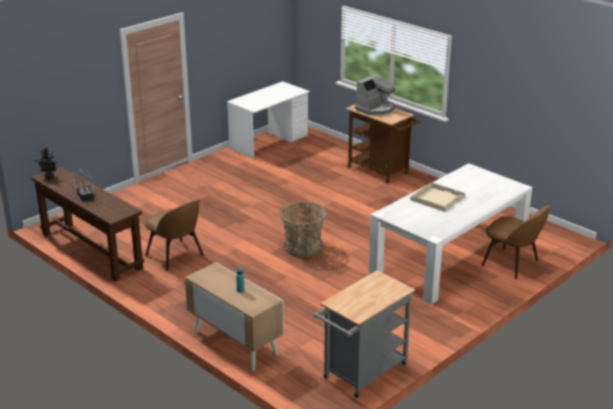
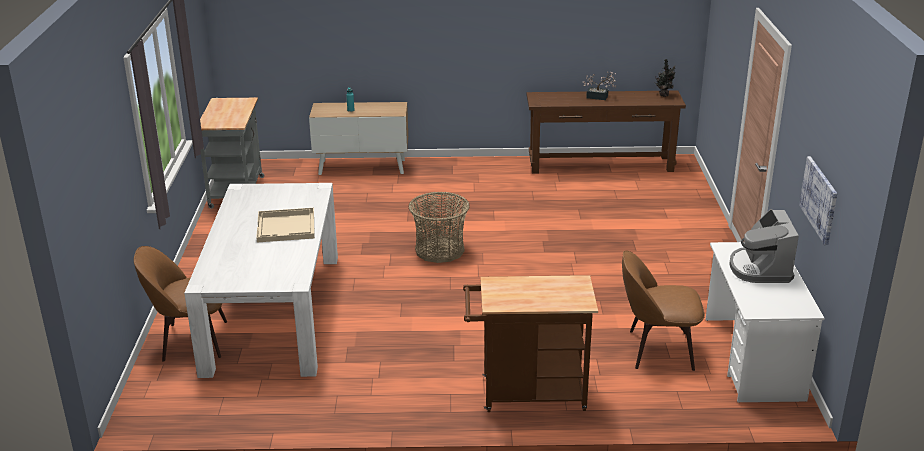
camera: 135 degrees right, 0 degrees up
brown chair [145,200,204,271] -> brown chair moved to [622,250,705,371]
coffee machine [355,74,395,116] -> coffee machine moved to [729,209,799,283]
none -> picture [799,156,837,245]

